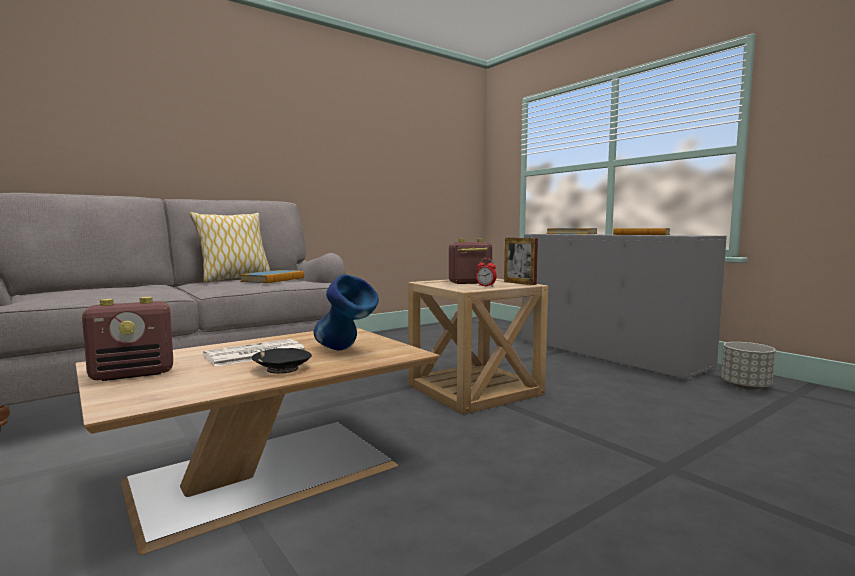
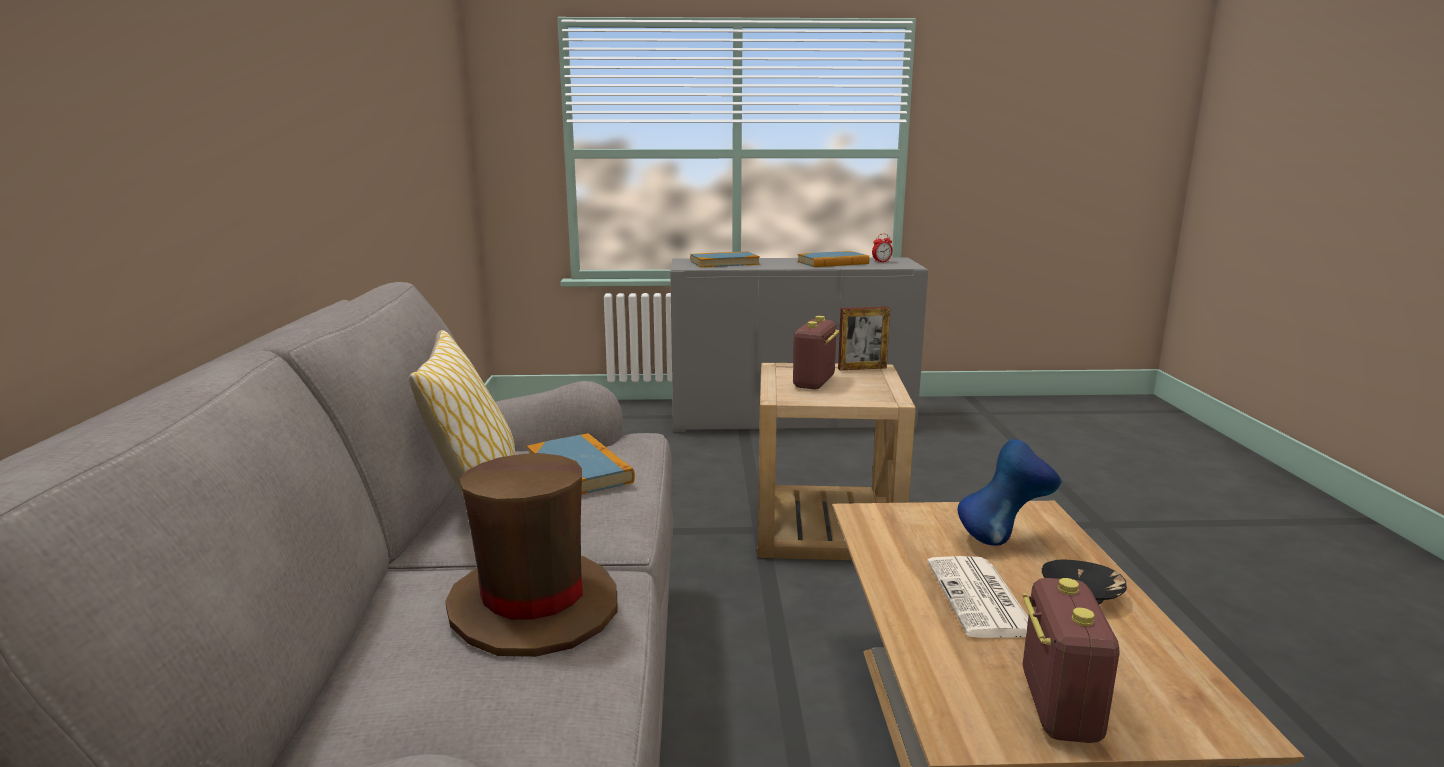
camera: 55 degrees left, 10 degrees up
alarm clock [476,258,497,287] -> alarm clock moved to [872,234,893,262]
grey planter [721,342,776,390] -> none
none -> brown hat [445,453,618,657]

